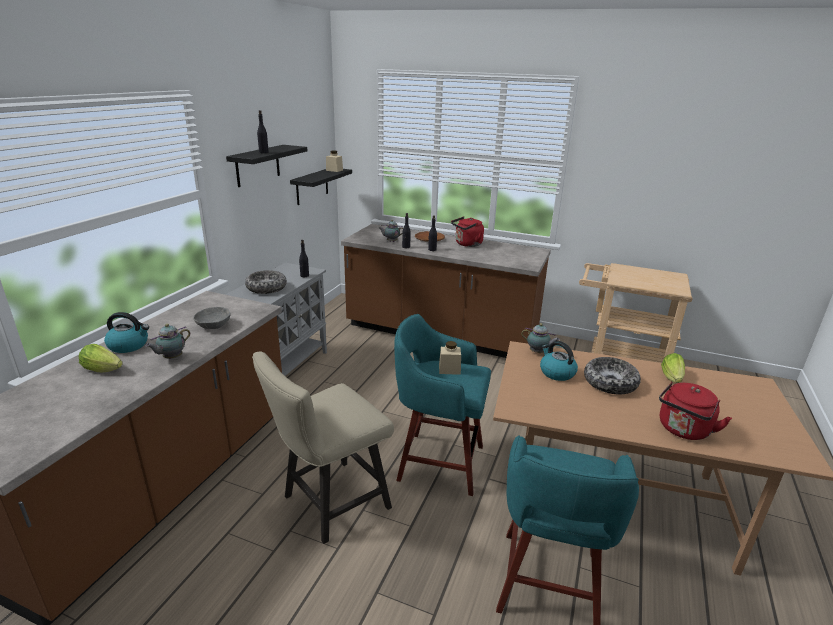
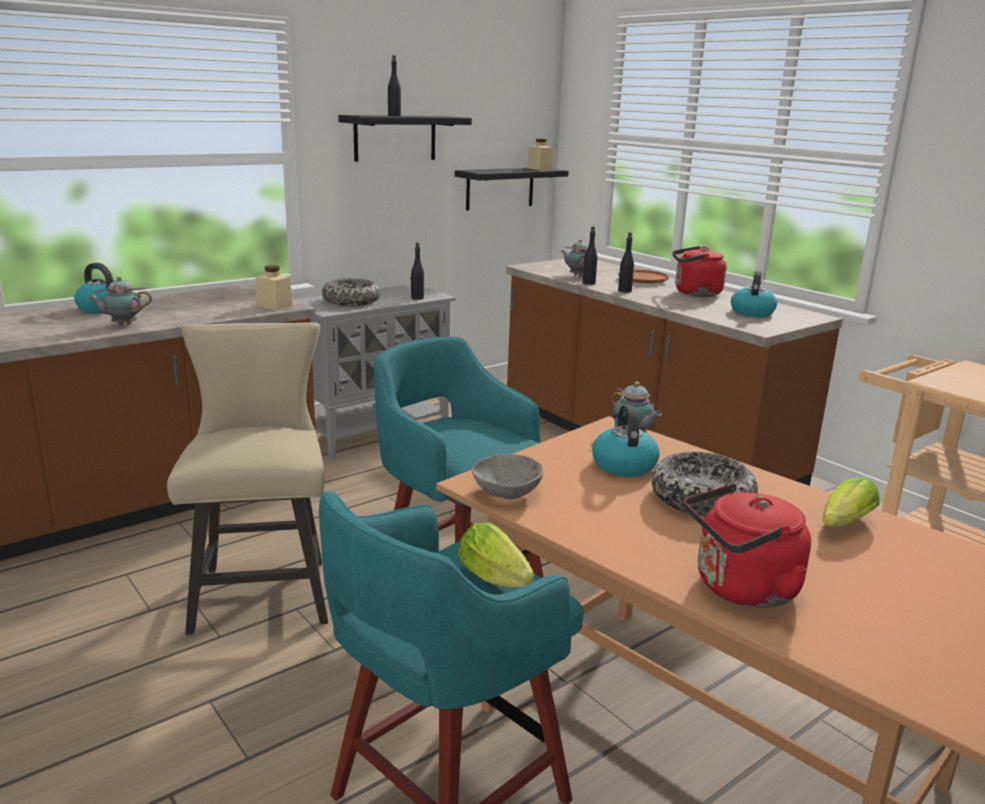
camera: 30 degrees right, 5 degrees down
lettuce [79,344,123,372] -> lettuce moved to [458,522,535,587]
grey bowl [193,307,231,329] -> grey bowl moved to [471,454,543,499]
beige chair [252,351,394,544] -> beige chair turned 90 degrees clockwise [167,322,328,635]
beige jar [439,341,461,375] -> beige jar moved to [255,265,293,310]
none -> kettle [731,270,777,317]

